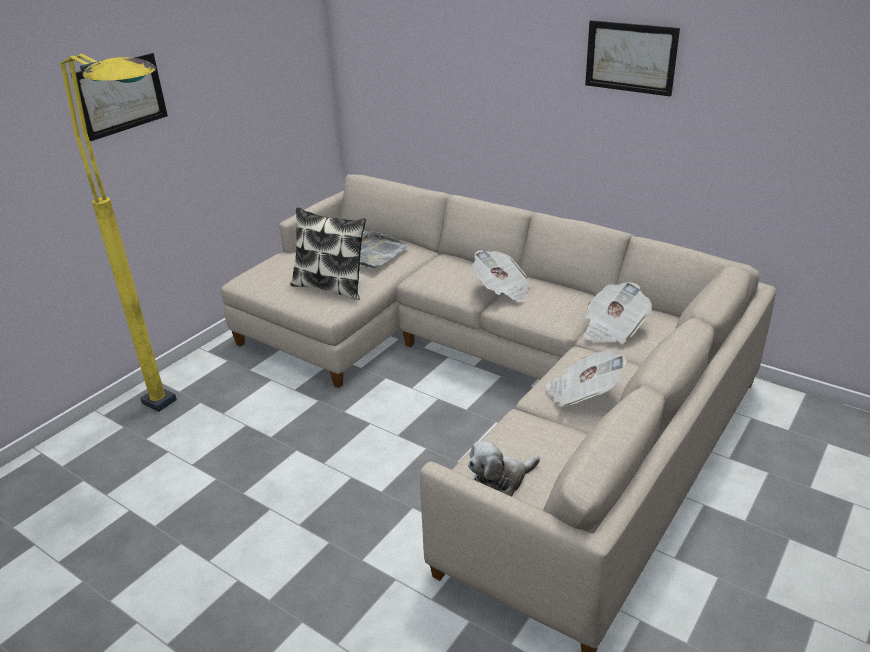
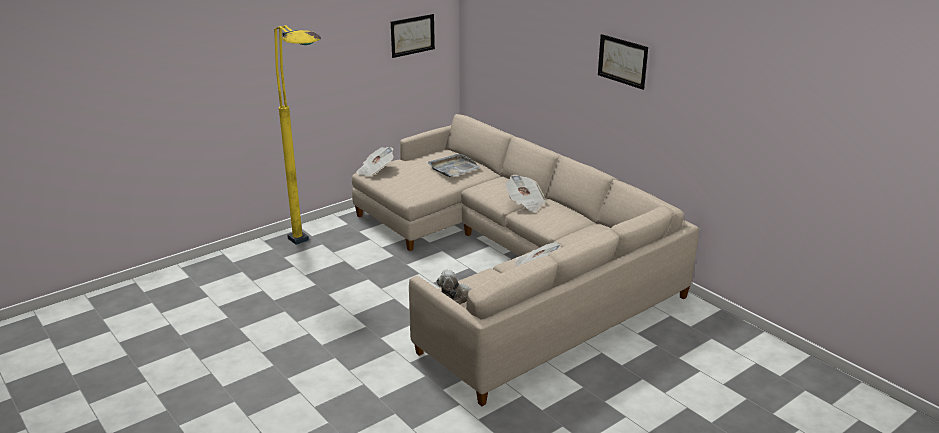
camera: 15 degrees right, 5 degrees down
picture [71,53,168,141] -> picture moved to [391,14,435,58]
pillow [290,207,366,300] -> none
newspaper [584,282,652,344] -> newspaper moved to [356,147,394,177]

